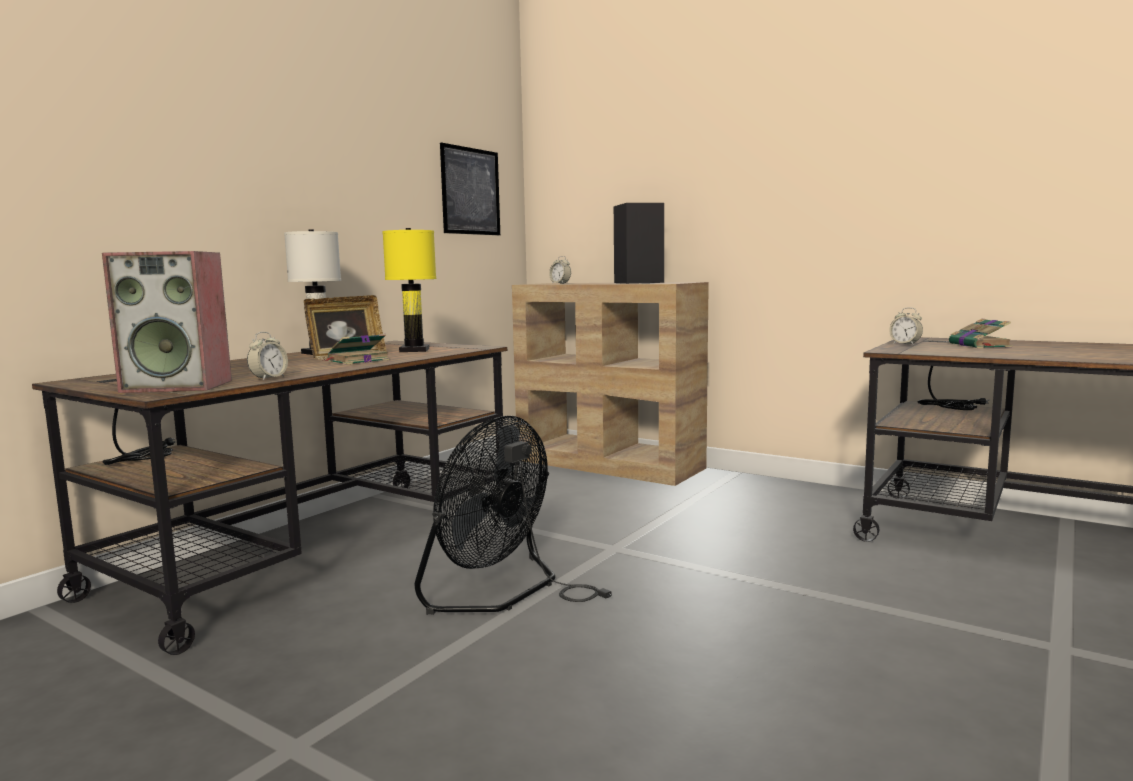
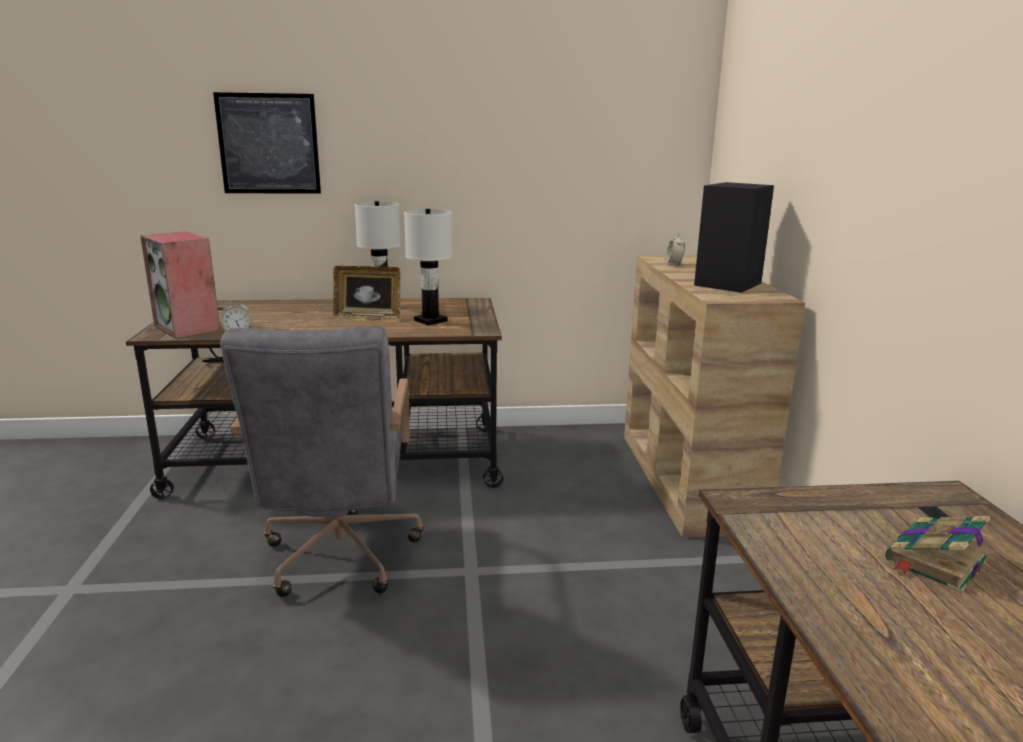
camera: 50 degrees right, 10 degrees up
book [325,334,389,365] -> none
yellow table lamp [382,228,436,352] -> white table lamp [404,209,453,325]
black fan [415,416,611,615] -> grey office chair [220,327,424,597]
picture [440,142,500,235] -> picture moved to [213,92,321,194]
alarm clock [889,307,923,345] -> none

